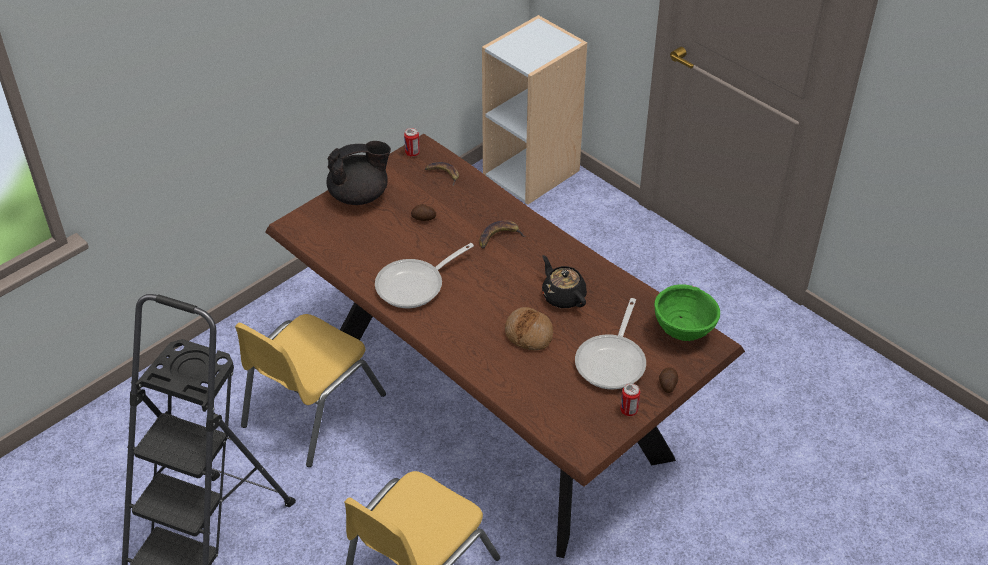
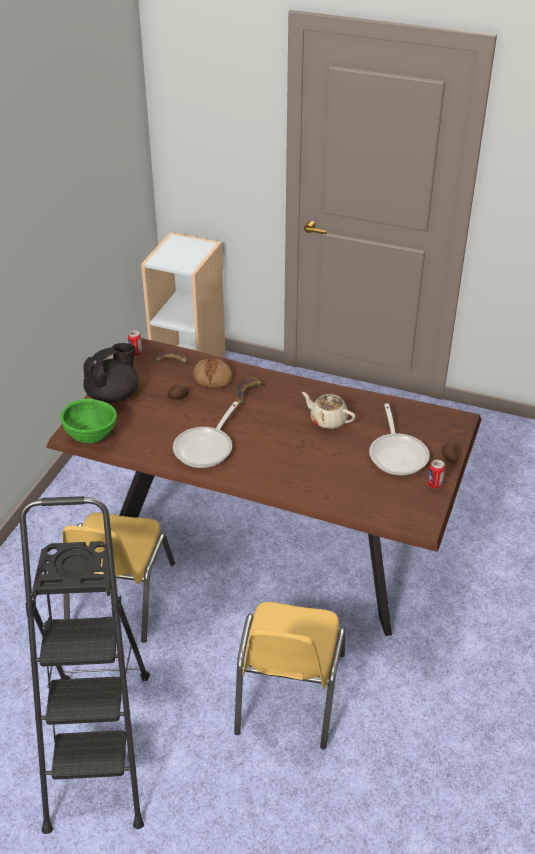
camera: 25 degrees left, 5 degrees down
bread [505,307,553,350] -> bread moved to [193,359,233,388]
black teapot [542,255,587,308] -> beige teapot [302,392,356,429]
green bowl [654,284,720,341] -> green bowl moved to [60,398,117,443]

